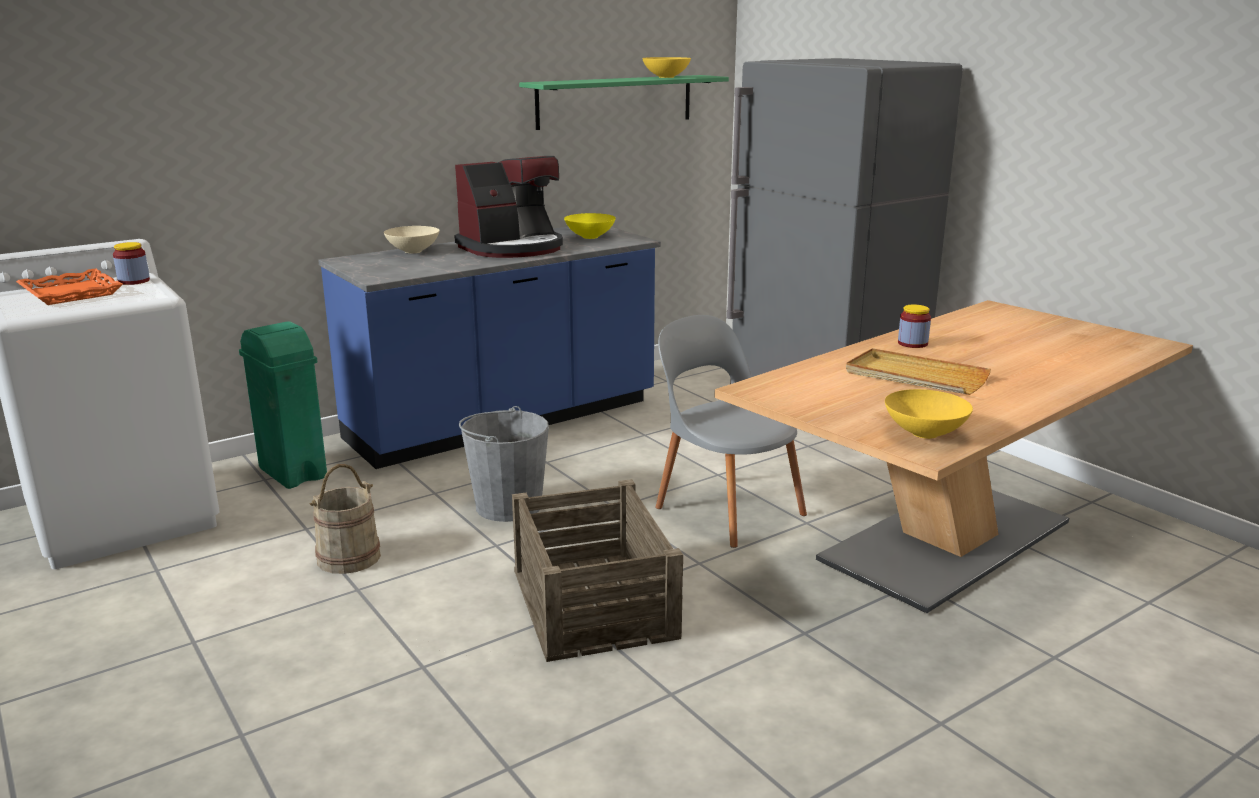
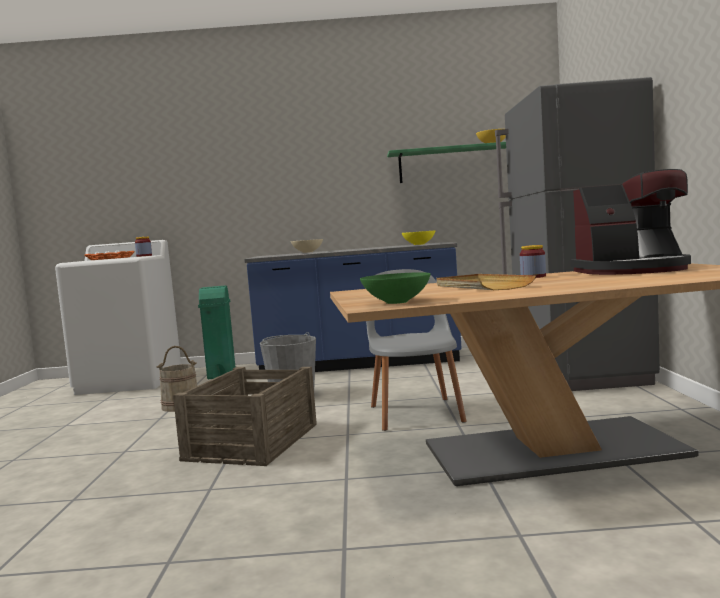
camera: 35 degrees right, 15 degrees down
coffee machine [454,156,563,258] -> coffee machine moved to [570,169,691,275]
yellow bowl [885,389,973,439] -> green bowl [360,272,431,304]

